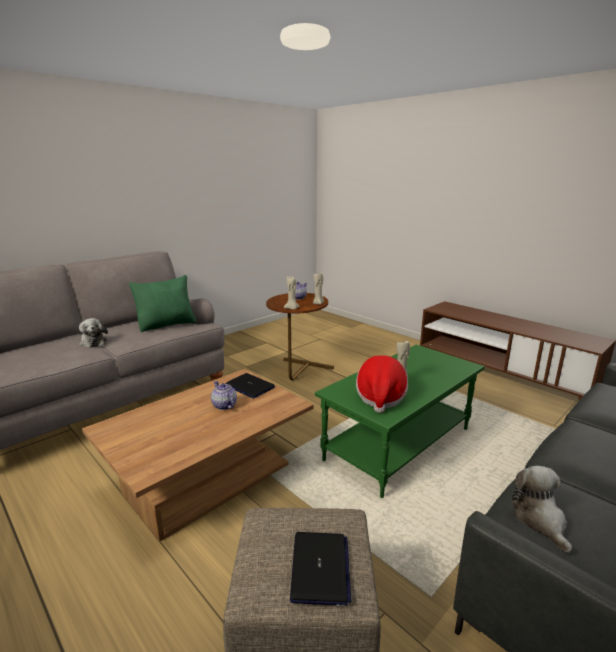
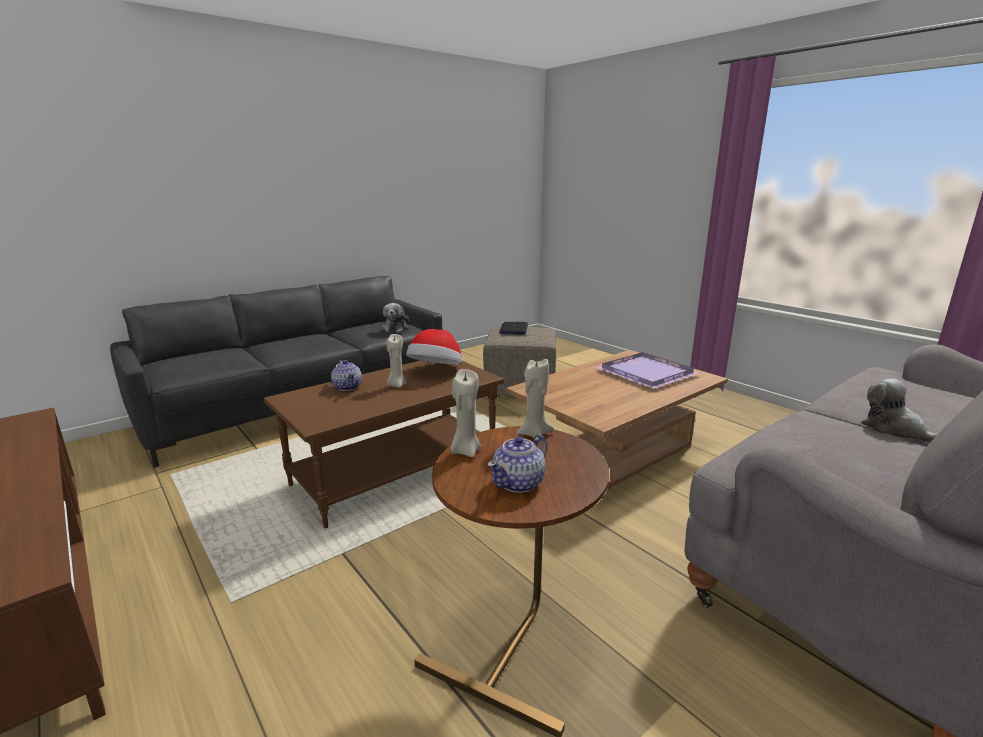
camera: 175 degrees left, 0 degrees up
green pillow [129,275,196,332] -> none
teapot [211,381,237,410] -> teapot moved to [331,360,362,391]
laptop [226,373,275,398] -> none
green coffee table [315,344,485,498] -> brown coffee table [264,361,504,529]
none -> purple tray [596,352,699,389]

